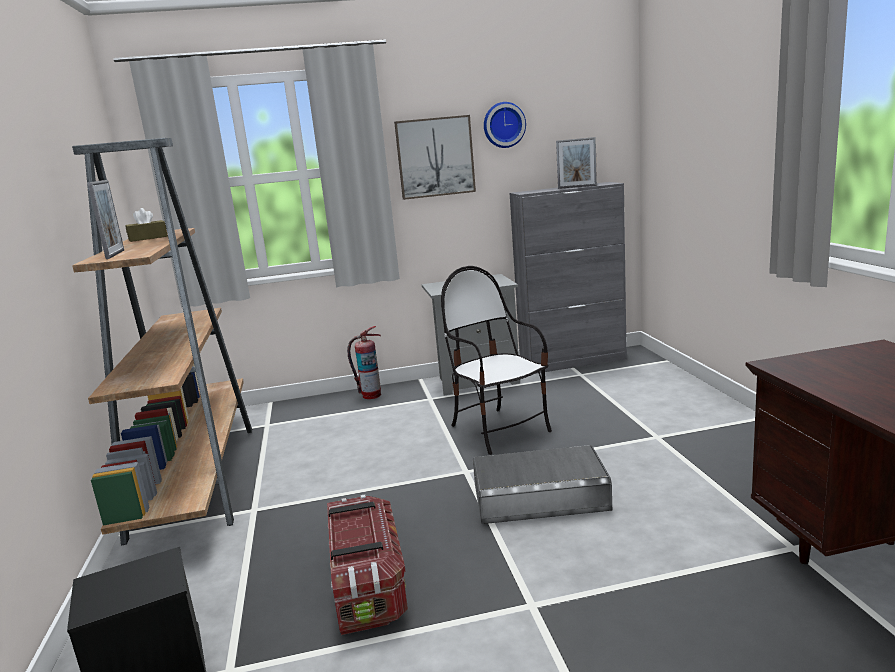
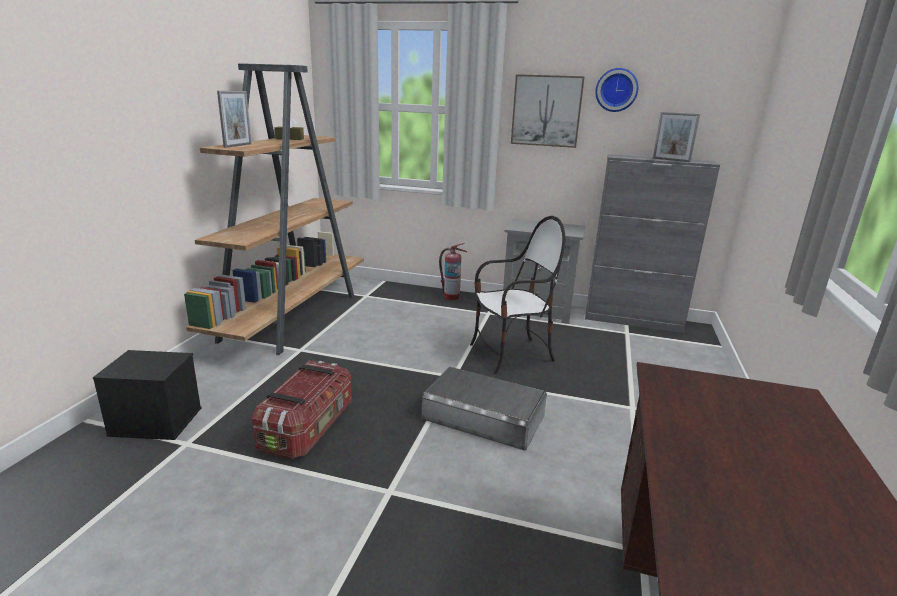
camera: 25 degrees right, 5 degrees up
chair [441,266,552,455] -> chair turned 75 degrees clockwise [470,216,566,374]

